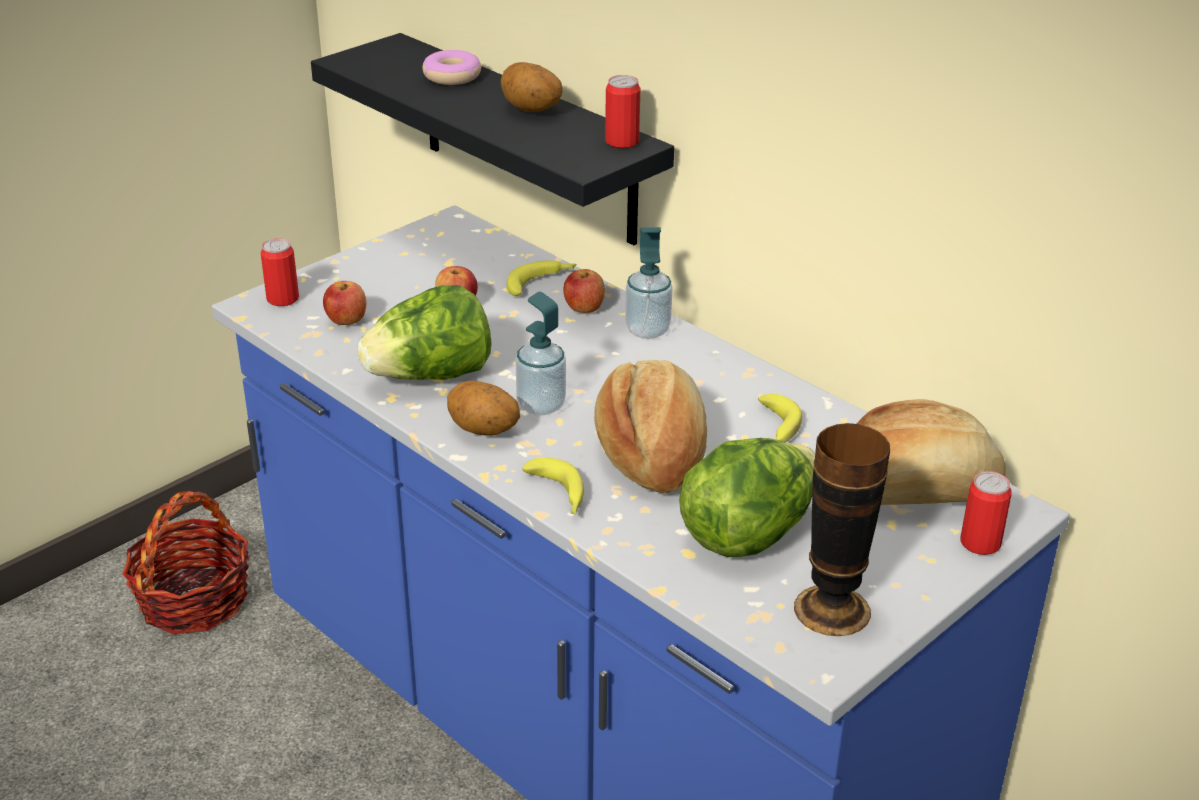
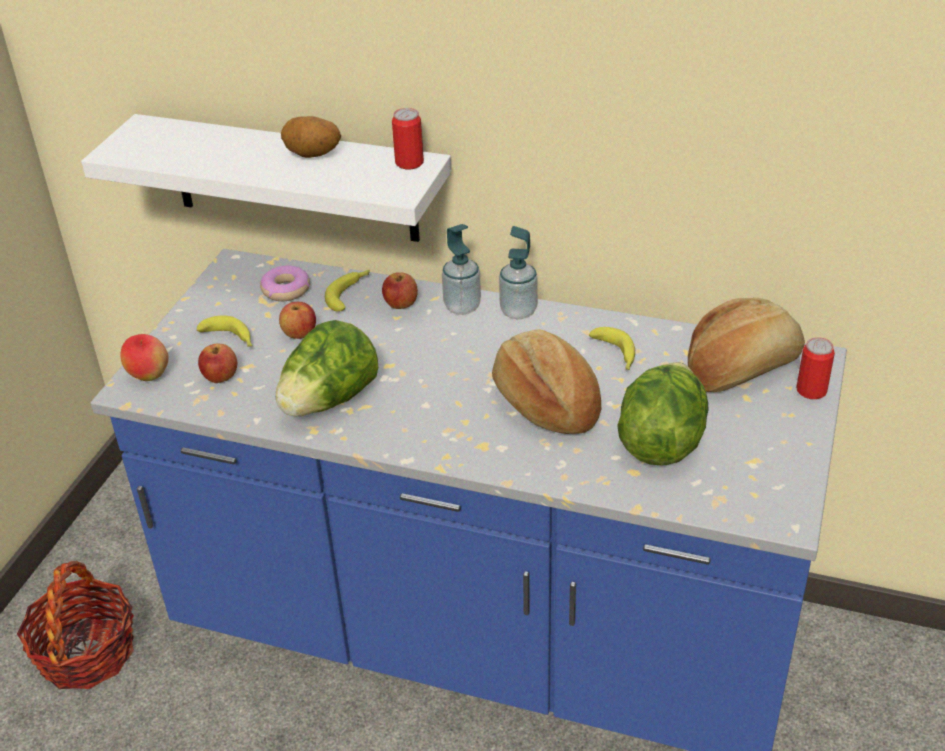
camera: 25 degrees left, 5 degrees up
can [260,238,299,306] -> apple [120,334,169,381]
black shelf [311,33,674,245] -> white shelf [81,114,451,242]
donut [422,50,481,85] -> donut moved to [260,266,310,301]
potato [447,380,520,436] -> none
soap dispenser [516,292,566,415] -> soap dispenser moved to [499,226,538,319]
banana [522,458,584,514] -> banana moved to [197,315,252,347]
vase [794,423,890,636] -> none

